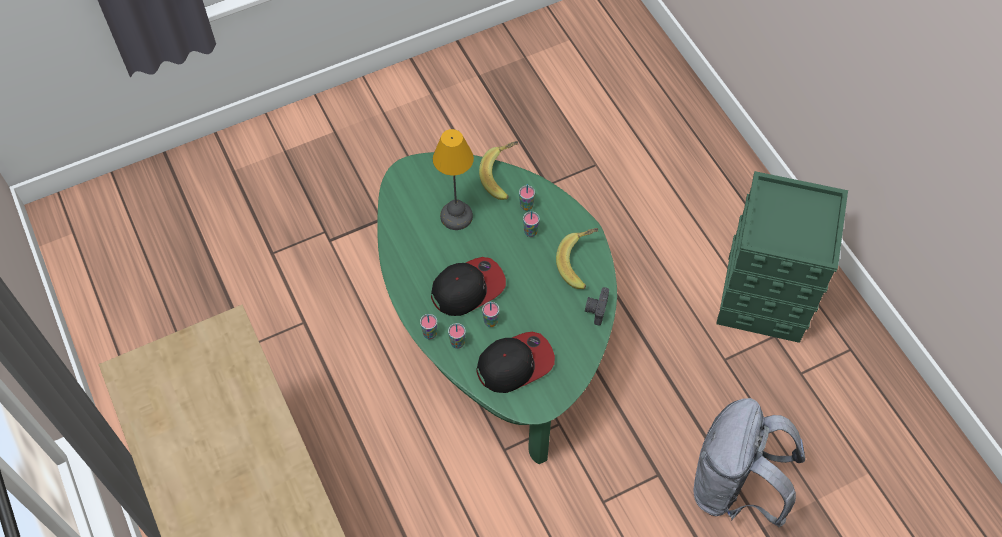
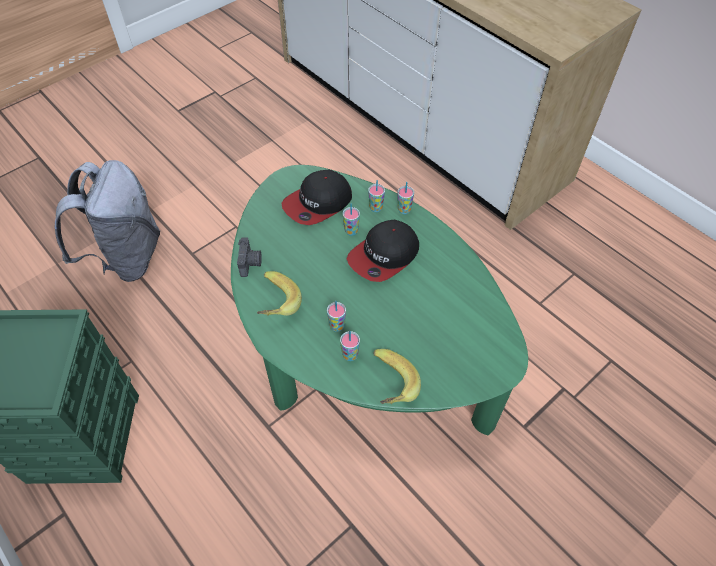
camera: 165 degrees right, 5 degrees down
table lamp [433,129,474,230] -> none

